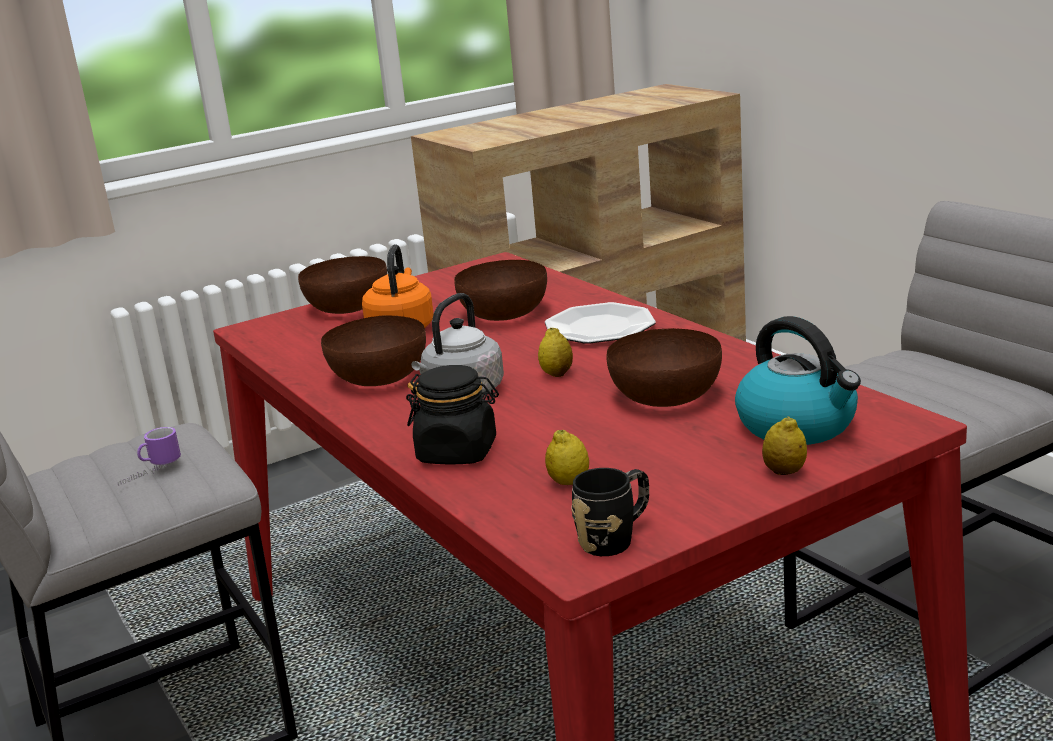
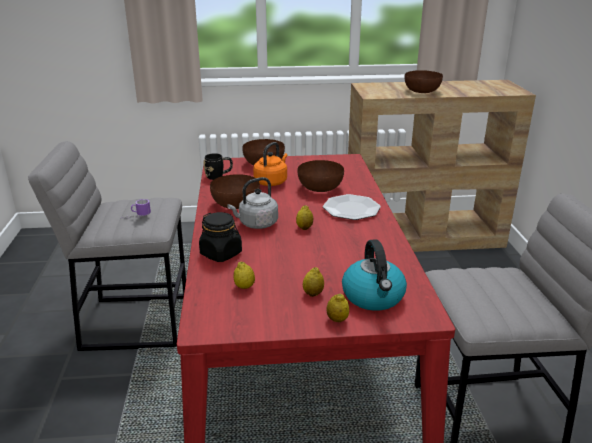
camera: 25 degrees right, 5 degrees up
black mug [571,468,649,556] -> black mug moved to [204,153,233,180]
brown bowl [606,328,722,407] -> brown bowl moved to [405,71,443,93]
none -> lemon [303,267,324,297]

